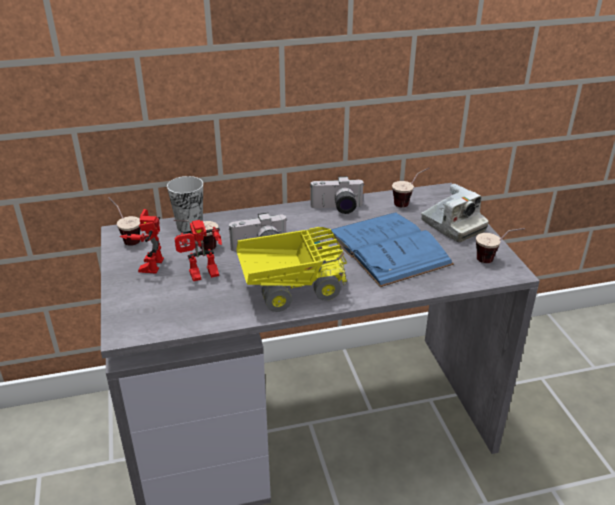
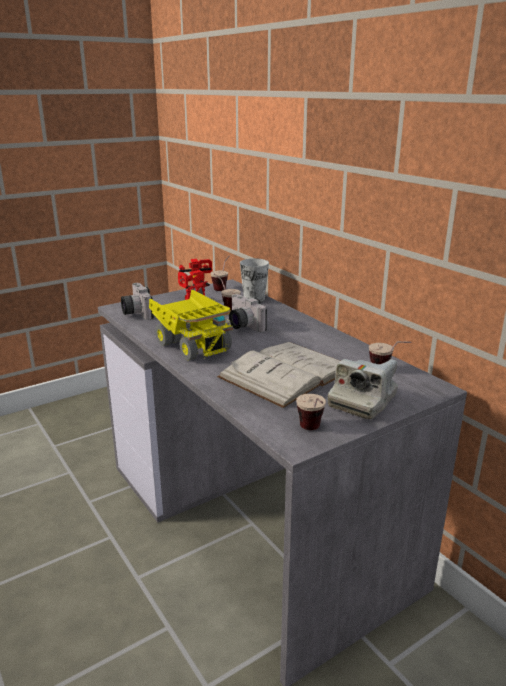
camera: 70 degrees right, 10 degrees down
camera [310,176,365,214] -> camera moved to [121,283,154,320]
blue book [329,212,454,287] -> white book [217,342,340,408]

